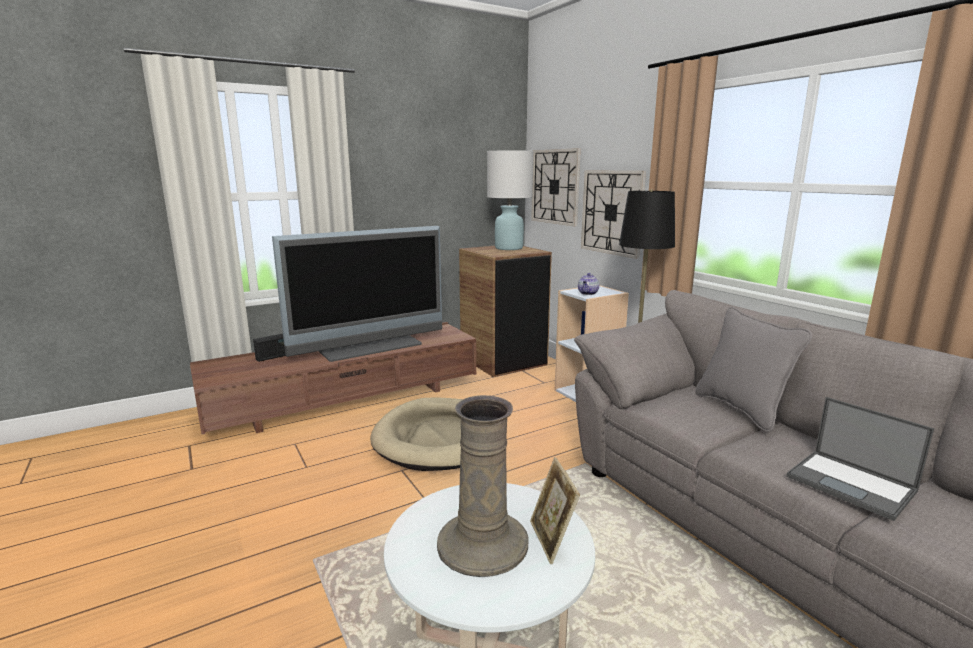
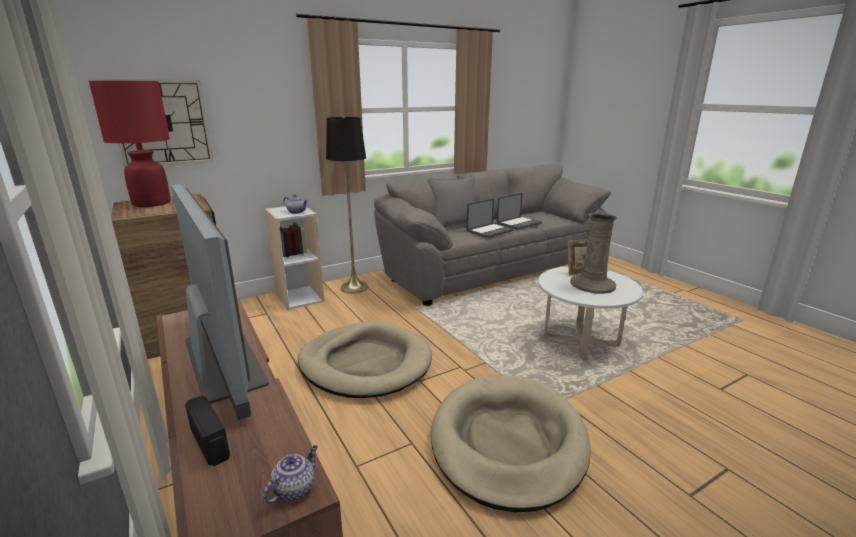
camera: 90 degrees left, 5 degrees up
white table lamp [487,150,534,250] -> red table lamp [89,81,171,207]
wall clock [581,170,646,259] -> none
none -> teapot [263,445,318,504]
none -> beige dog bed [431,375,591,513]
none -> laptop [466,198,514,238]

